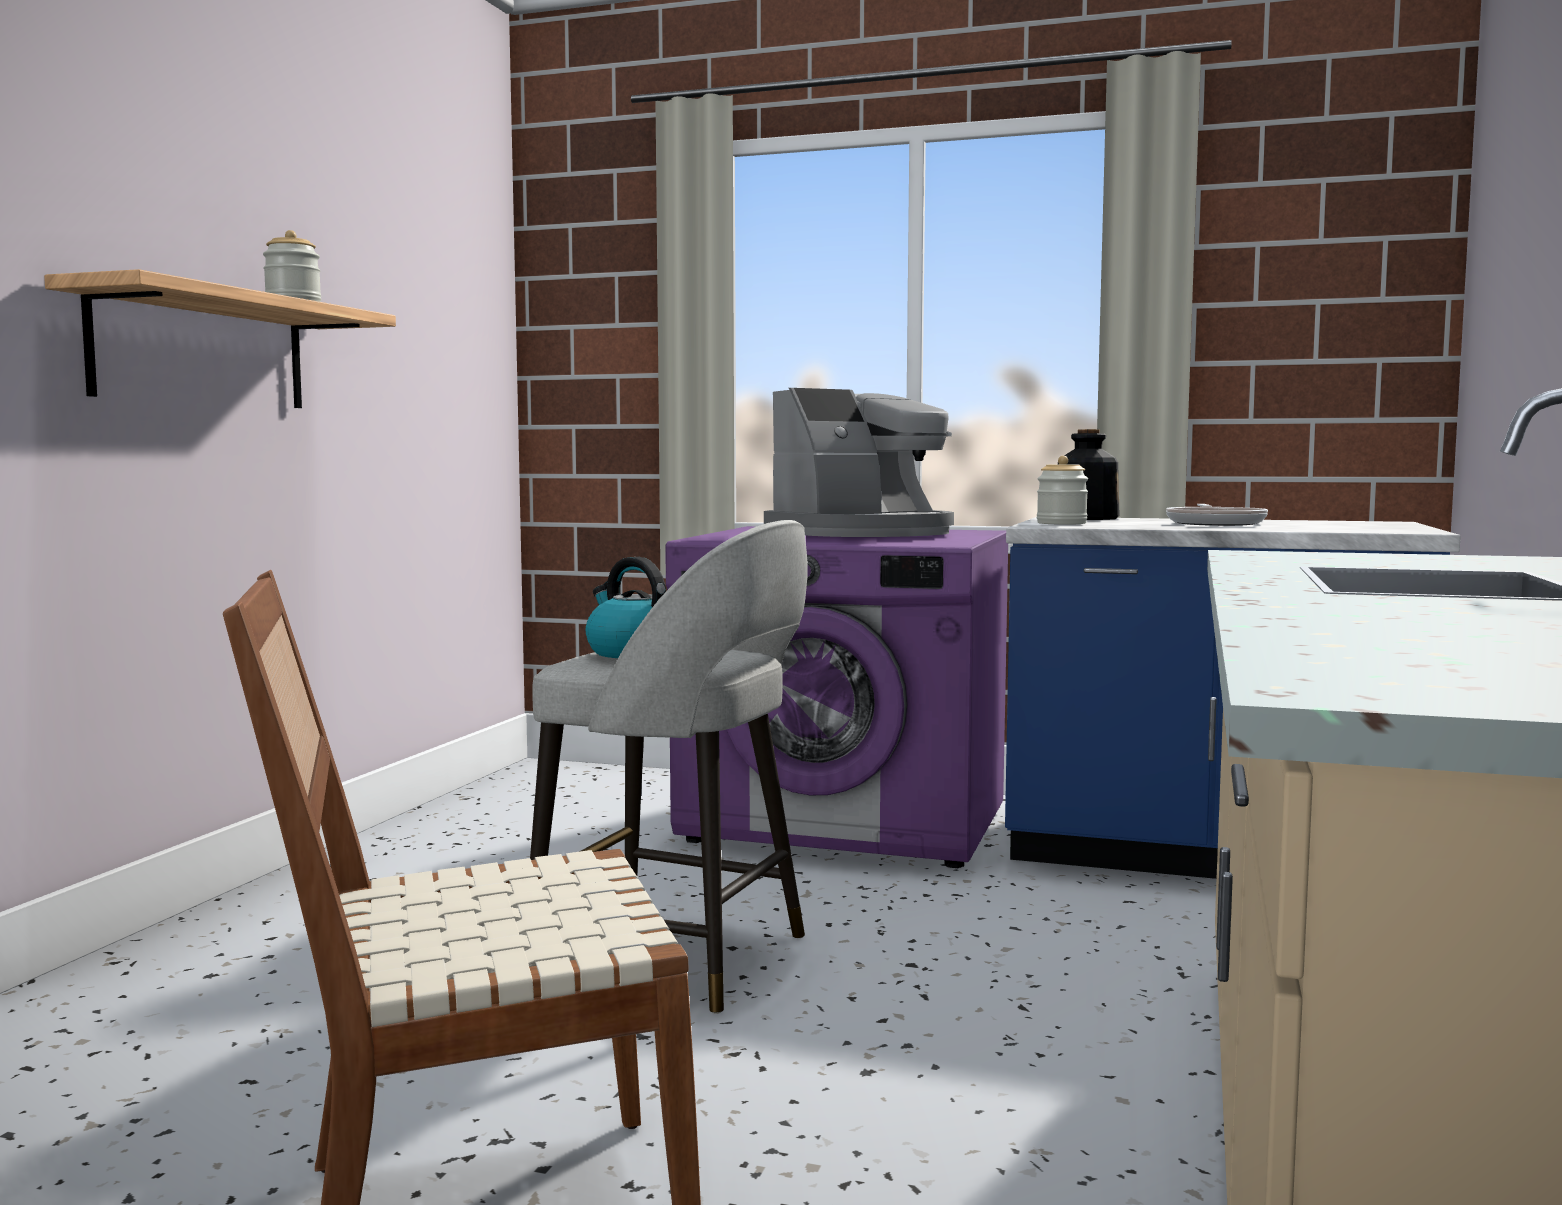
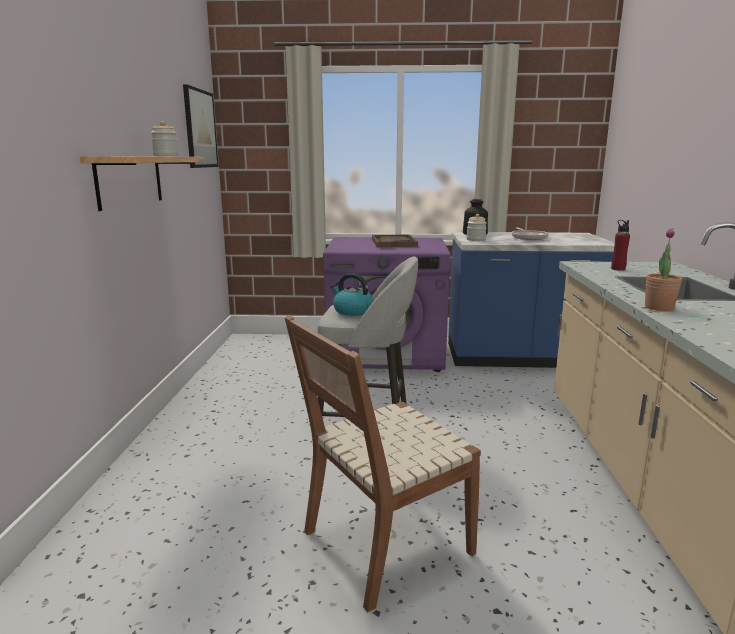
camera: 15 degrees left, 10 degrees up
coffee machine [764,388,954,537] -> brown tray [372,234,418,247]
none -> picture [183,84,219,168]
none -> red bottle [611,220,630,271]
none -> potted plant [645,228,682,311]

